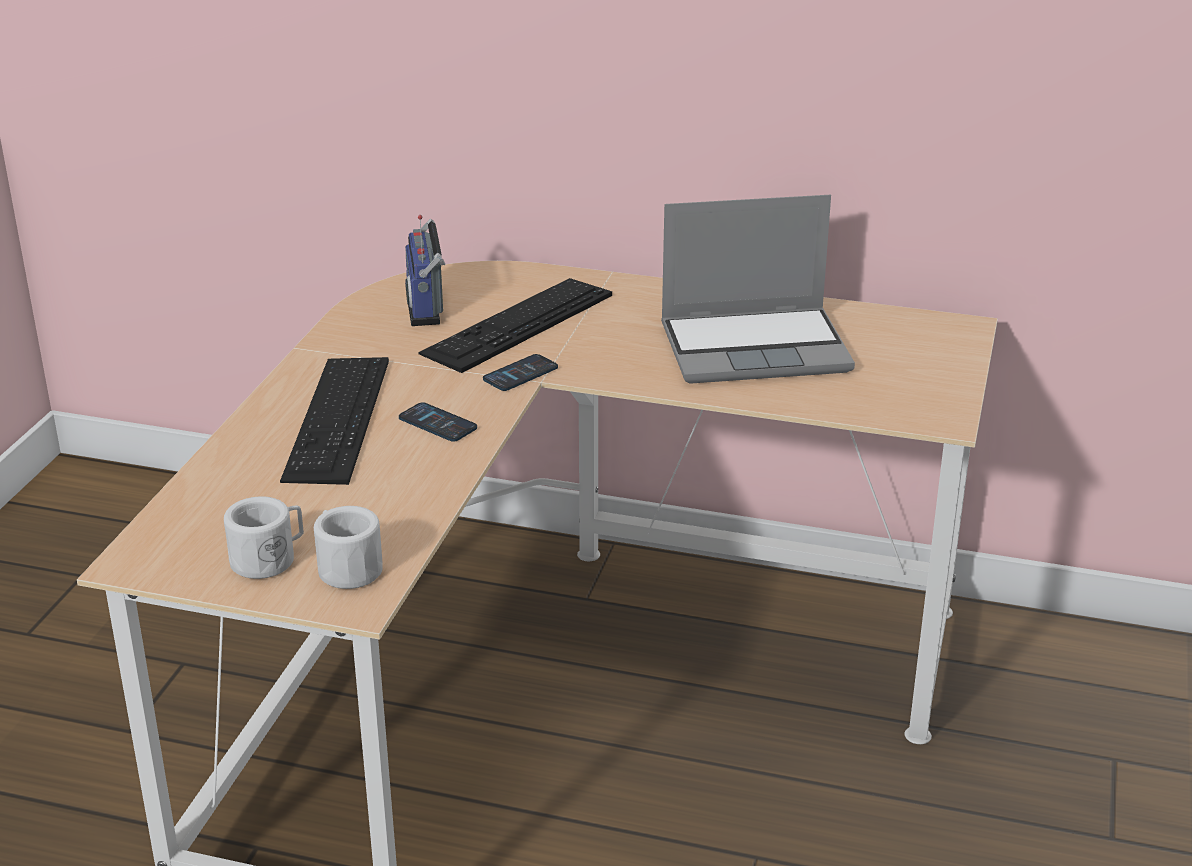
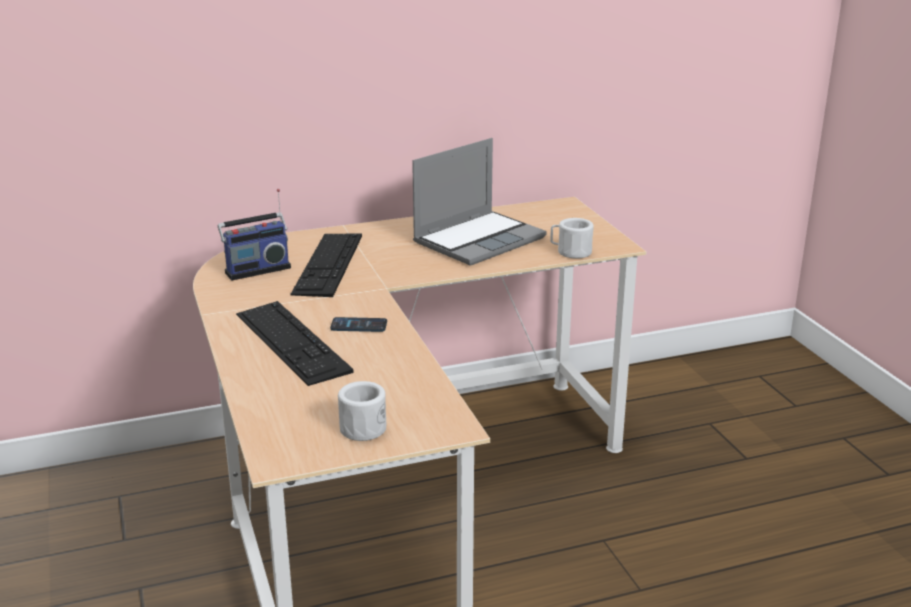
camera: 35 degrees left, 5 degrees down
white mug [314,506,383,589] -> white mug moved to [550,218,594,259]
radio [405,215,445,326] -> radio turned 75 degrees counterclockwise [218,189,291,281]
phone [483,354,558,391] -> none

